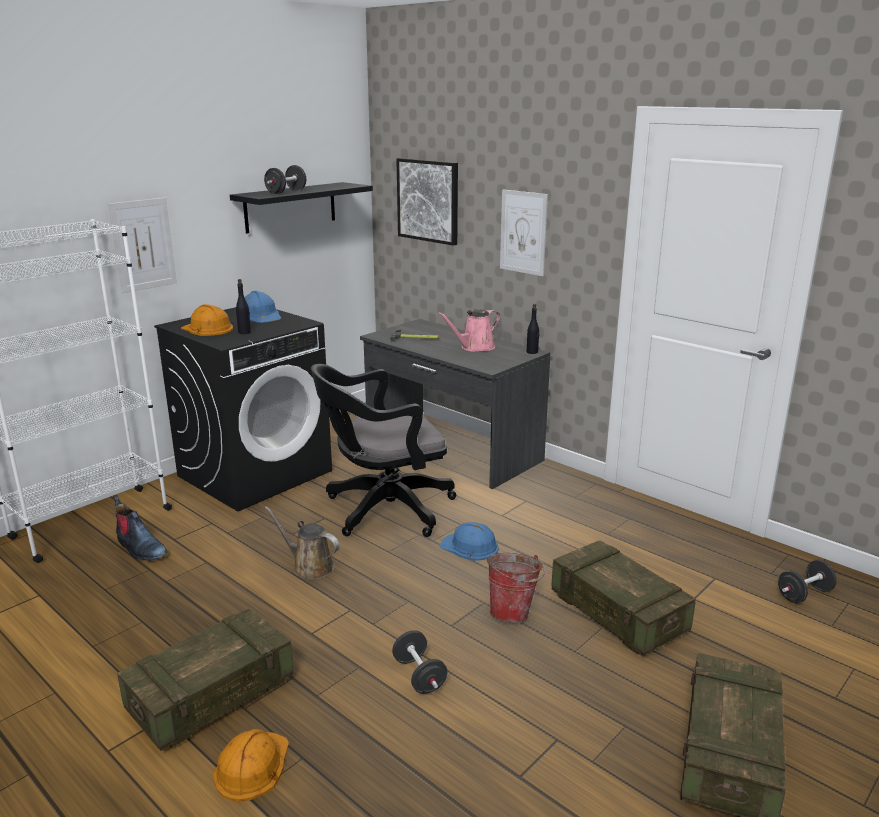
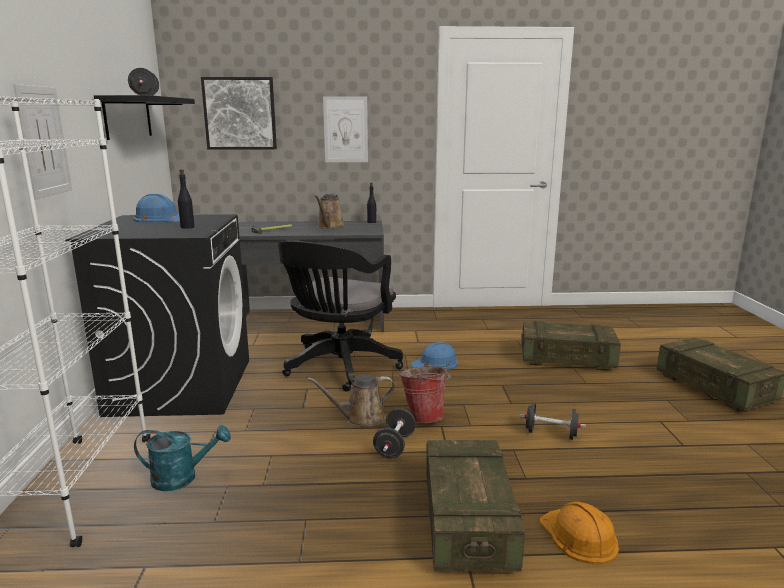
camera: 45 degrees left, 5 degrees down
boot [113,495,168,561] -> turquoise watering can [134,425,231,491]
orange hard hat [181,304,233,336] -> none
pink watering can [437,309,500,352] -> brown watering can [315,194,345,229]
bucket [487,553,545,623] -> bucket moved to [399,363,451,423]
black dumbbell [778,560,837,603] -> black dumbbell moved to [373,408,416,458]

